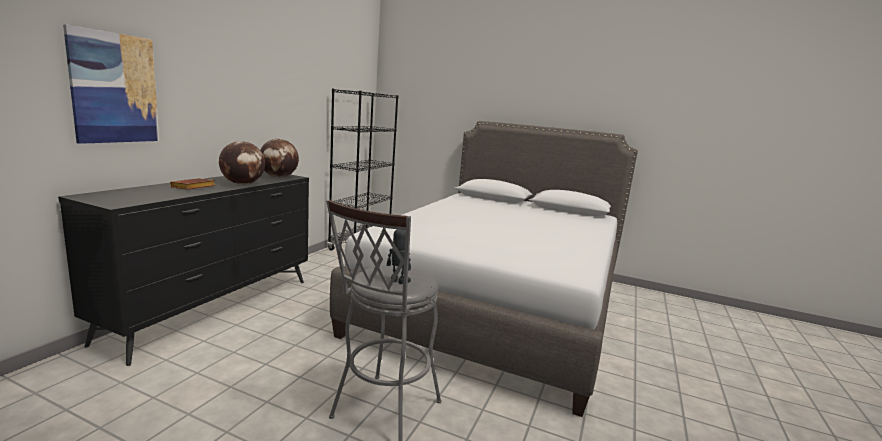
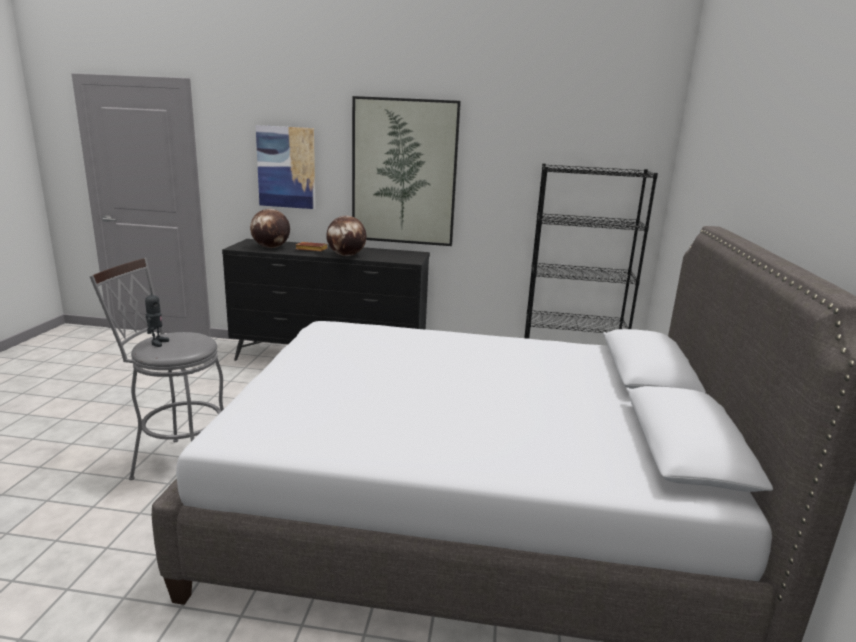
camera: 75 degrees right, 5 degrees up
globe [260,139,299,177] -> globe moved to [250,209,290,248]
none -> picture [352,96,461,246]

